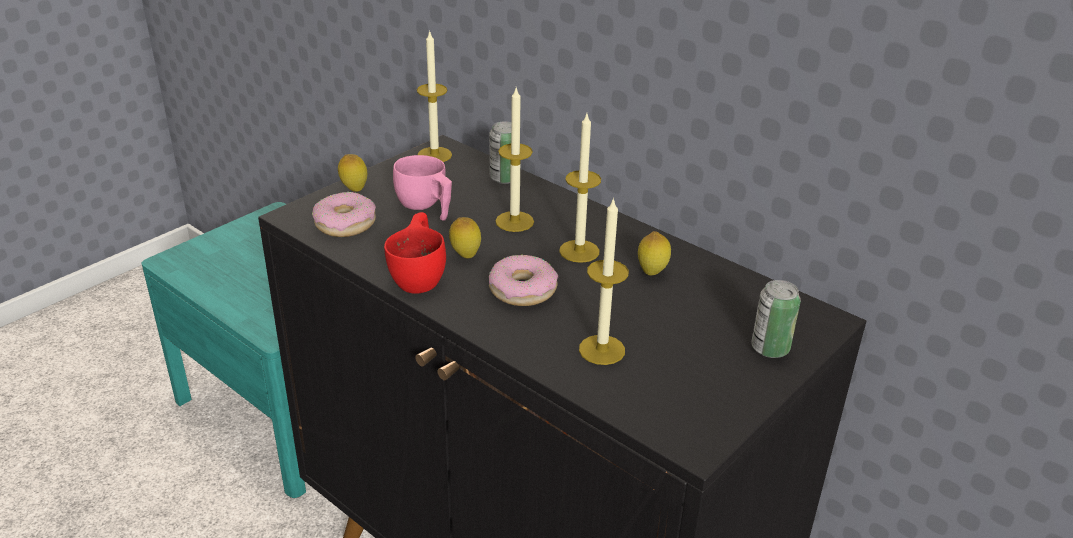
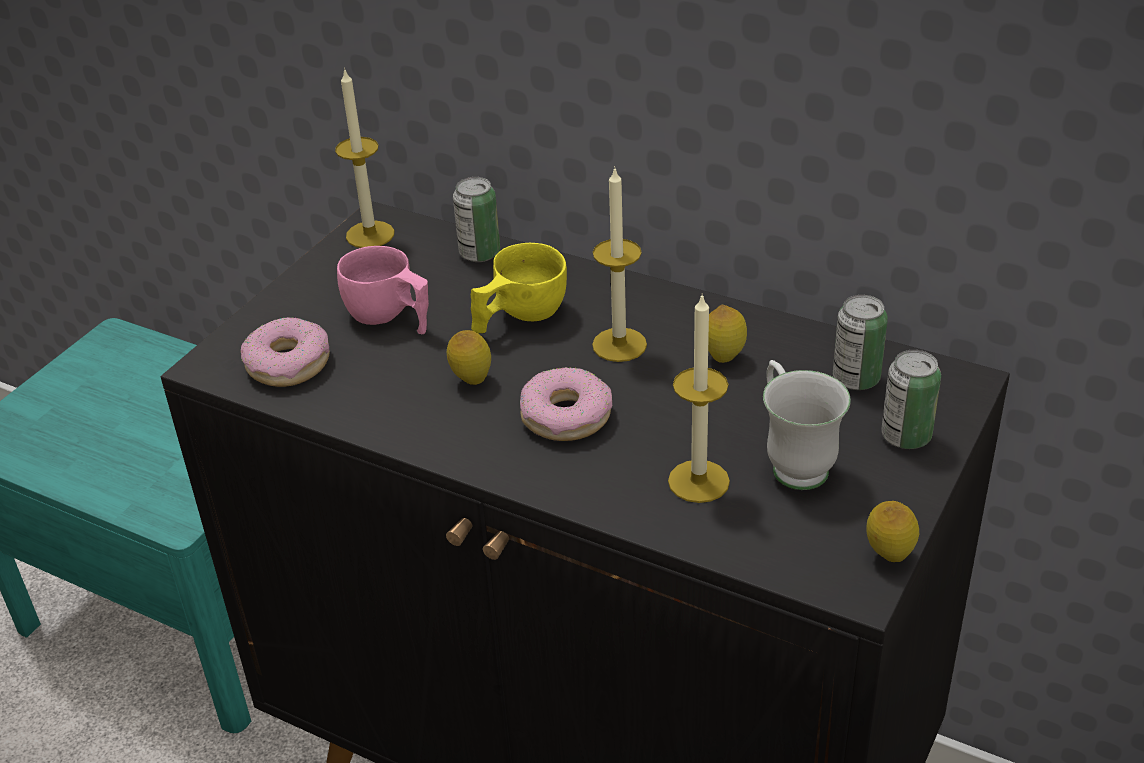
camera: 10 degrees left, 5 degrees up
lemon [338,154,367,192] -> lemon moved to [866,501,919,562]
red cup [384,212,446,294] -> none
candle [496,88,534,232] -> yellow cup [471,243,567,333]
none -> white mug [763,360,851,490]
none -> can [833,295,888,390]

